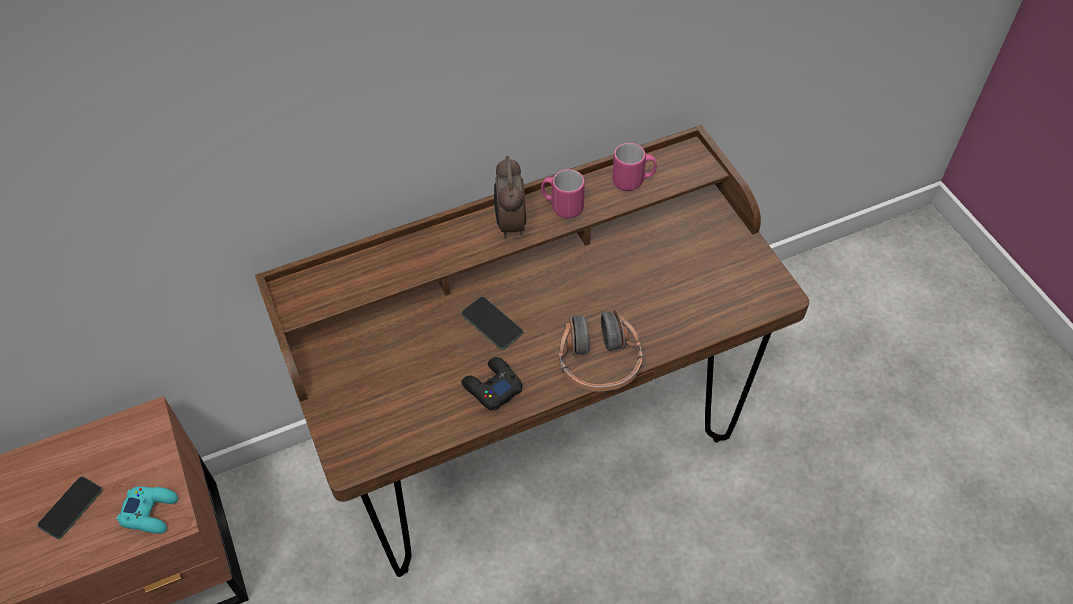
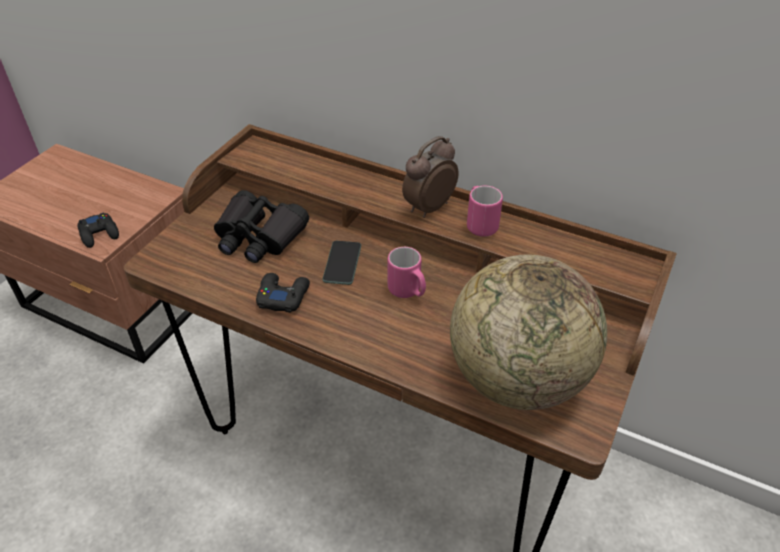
camera: 50 degrees right, 10 degrees down
phone [38,477,102,539] -> none
turquoise game controller [117,487,178,534] -> black game controller [77,212,119,248]
headphones [558,309,644,392] -> none
pink mug [612,143,657,191] -> pink mug moved to [388,247,426,298]
none -> black binoculars [214,190,309,263]
none -> globe [450,254,607,410]

